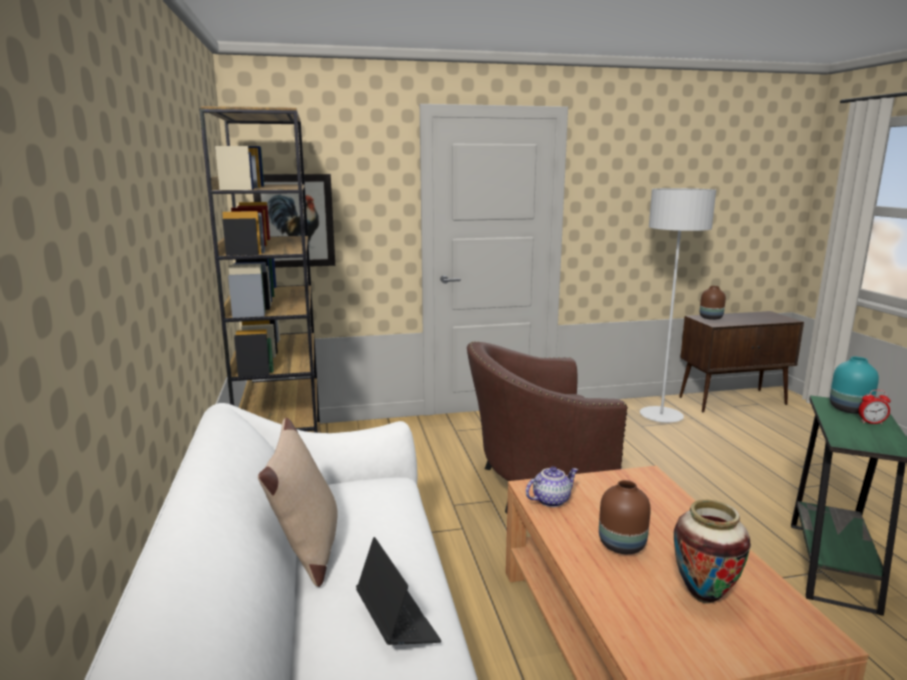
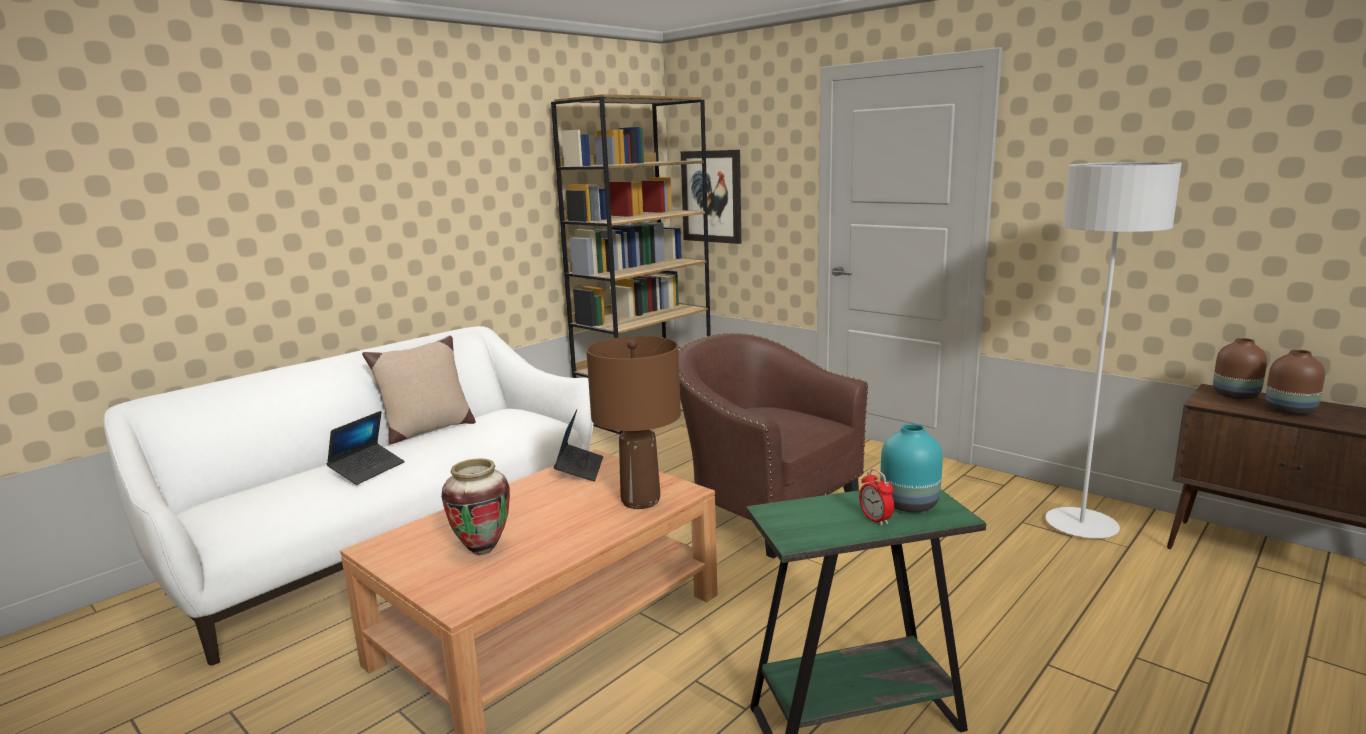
camera: 55 degrees right, 0 degrees up
teapot [526,467,578,507] -> laptop [554,409,604,481]
brown vase [599,480,651,554] -> brown vase moved to [1265,349,1325,415]
none -> brown table lamp [586,336,681,509]

